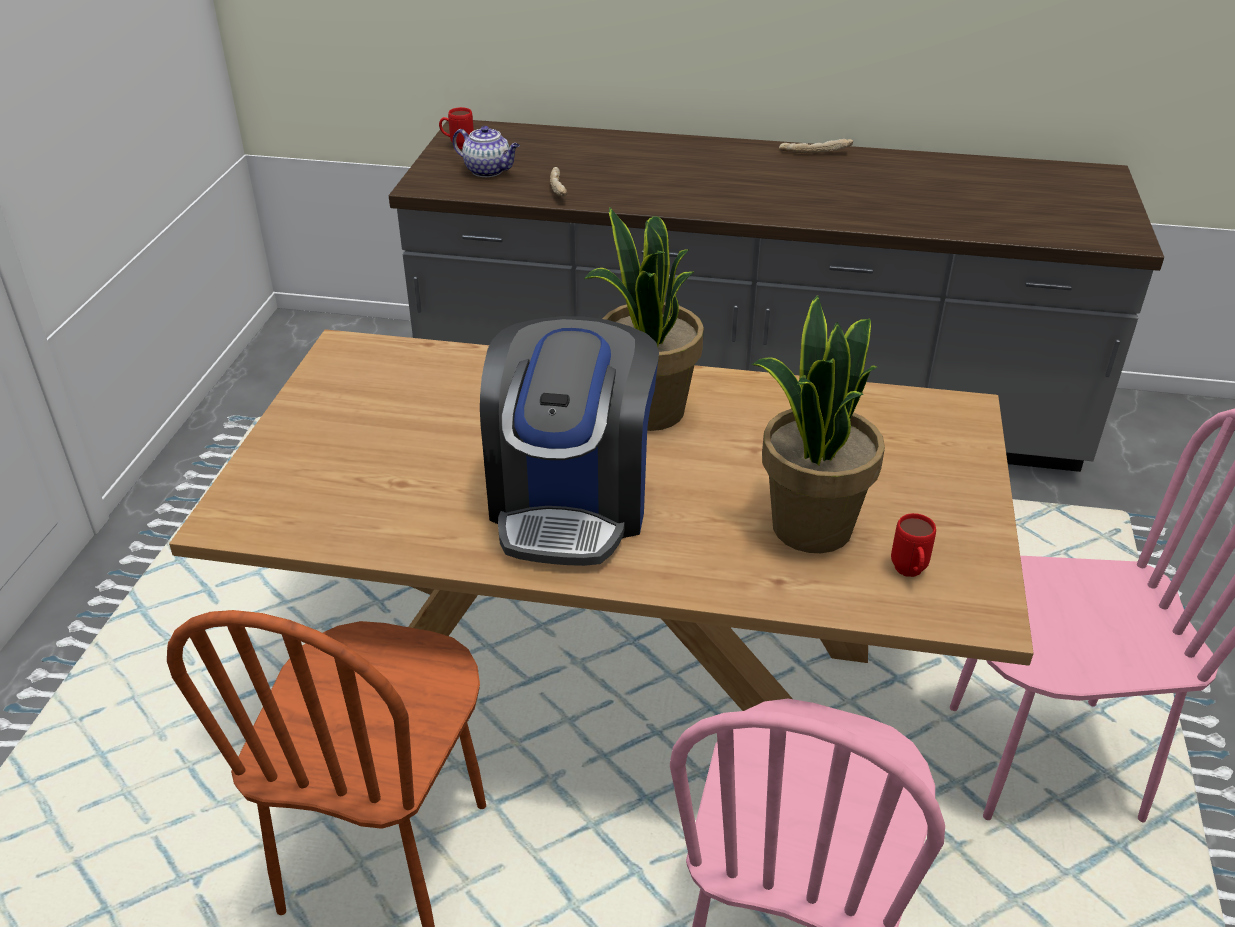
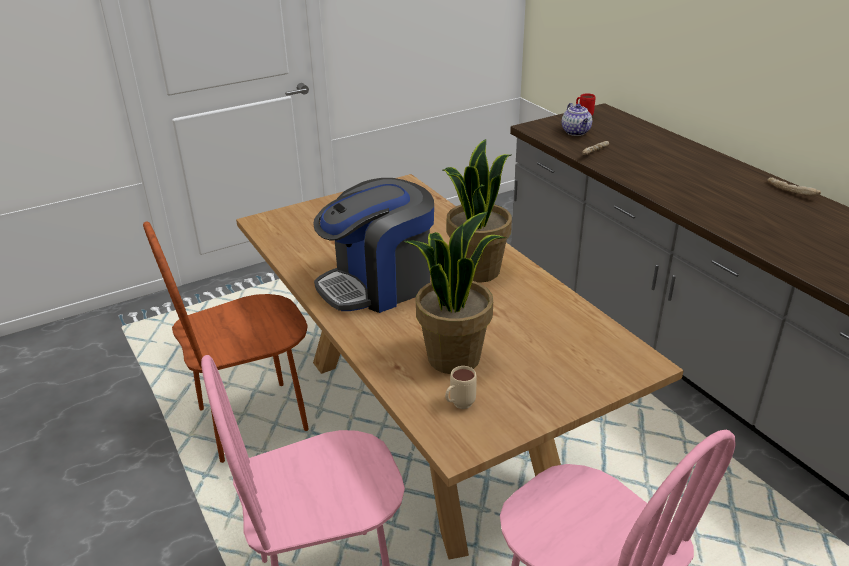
camera: 50 degrees right, 5 degrees down
red mug [891,513,936,577] -> beige mug [445,366,477,409]

